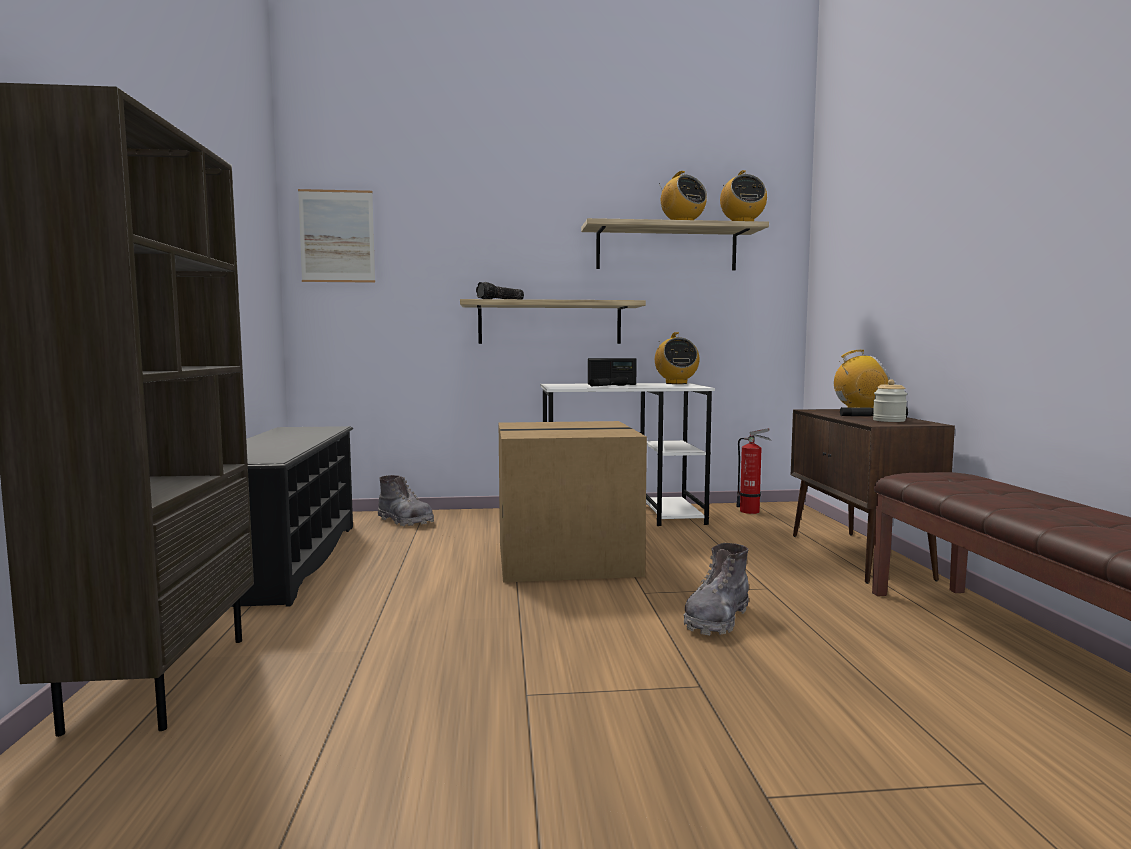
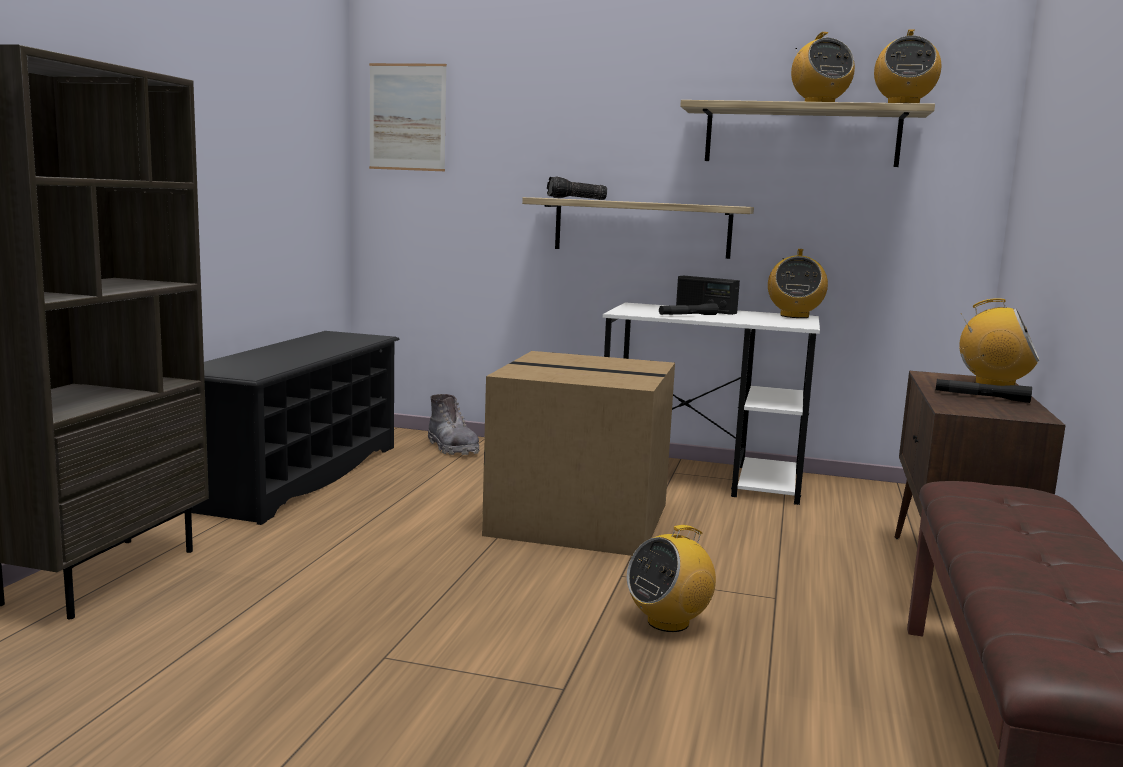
camera: 20 degrees right, 5 degrees up
grey boot [684,543,749,635] -> radio [627,525,716,632]
fire extinguisher [736,428,771,514] -> none
jar [873,379,907,422] -> none

